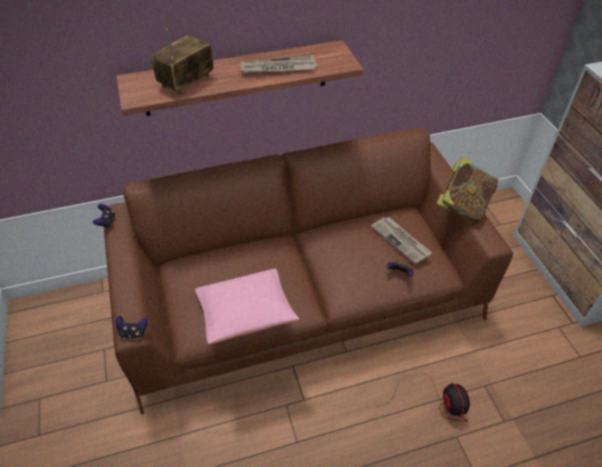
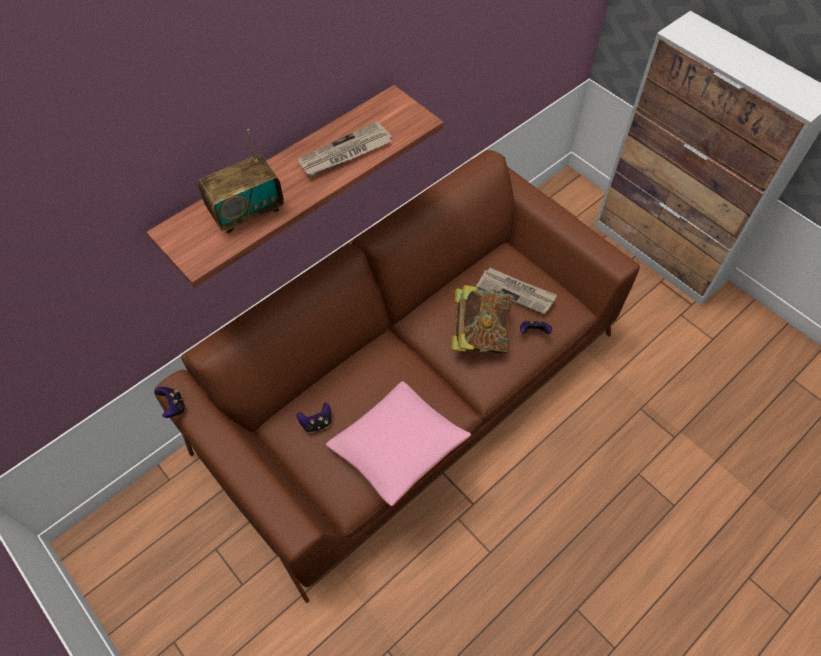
camera: 25 degrees left, 10 degrees up
game controller [116,315,148,339] -> game controller moved to [297,403,331,433]
radio [151,29,214,96] -> radio turned 135 degrees counterclockwise [198,129,284,234]
fan [376,373,470,422] -> none
book [436,157,498,223] -> book moved to [451,285,511,354]

